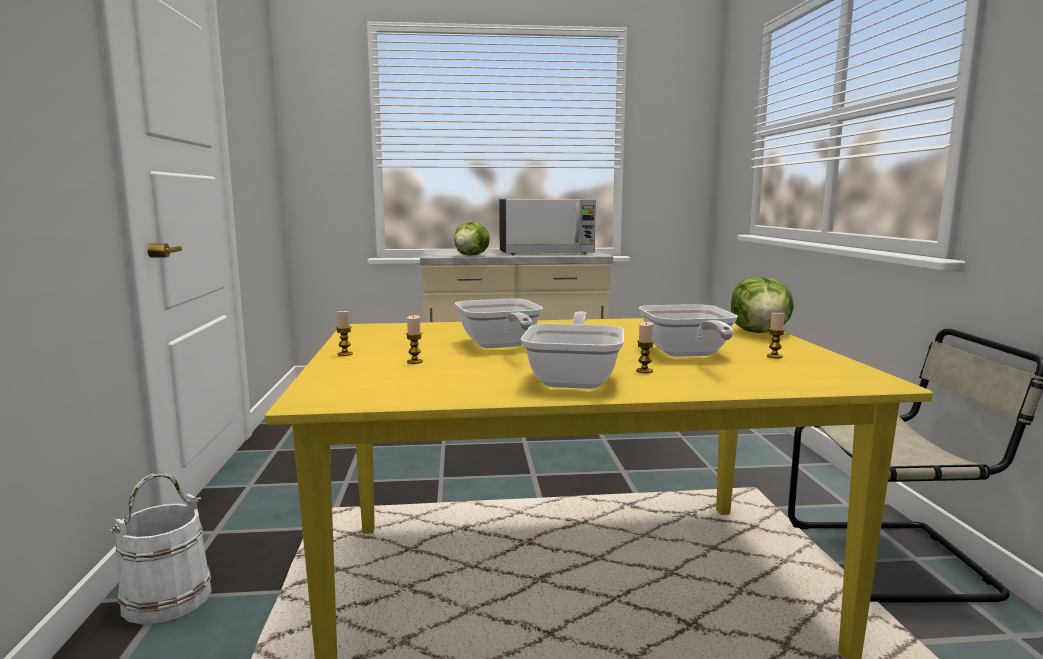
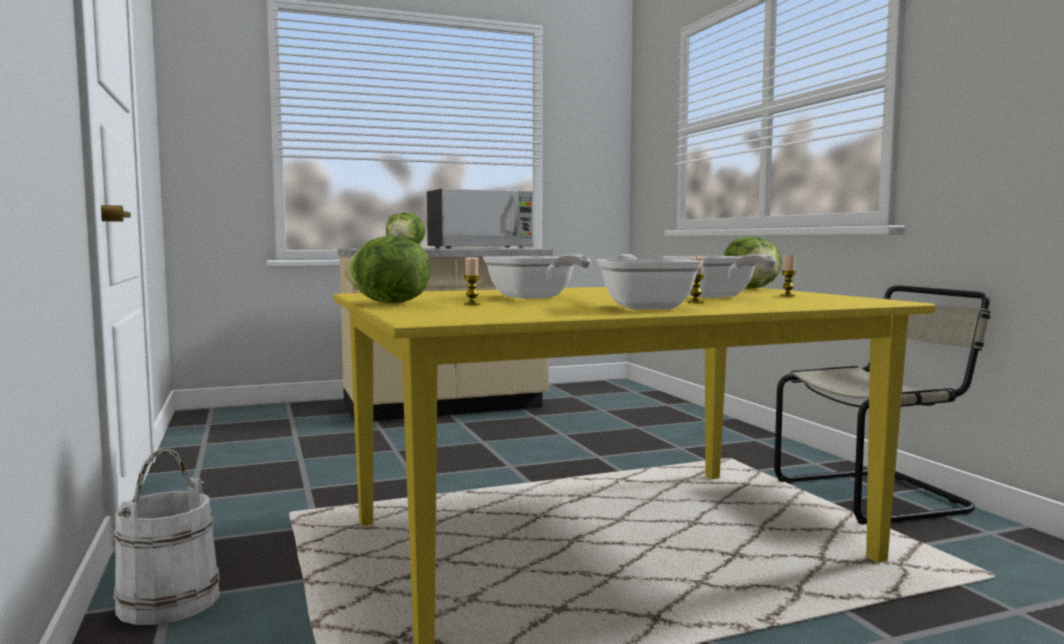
camera: 15 degrees left, 5 degrees down
candle [336,311,353,356] -> lettuce [344,235,430,304]

